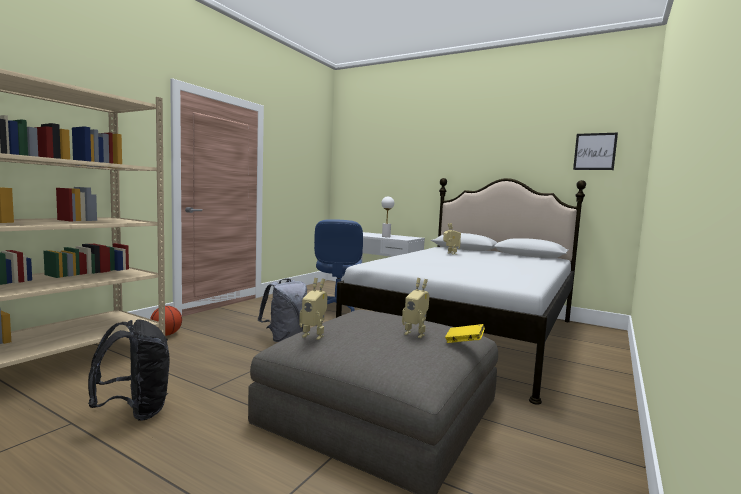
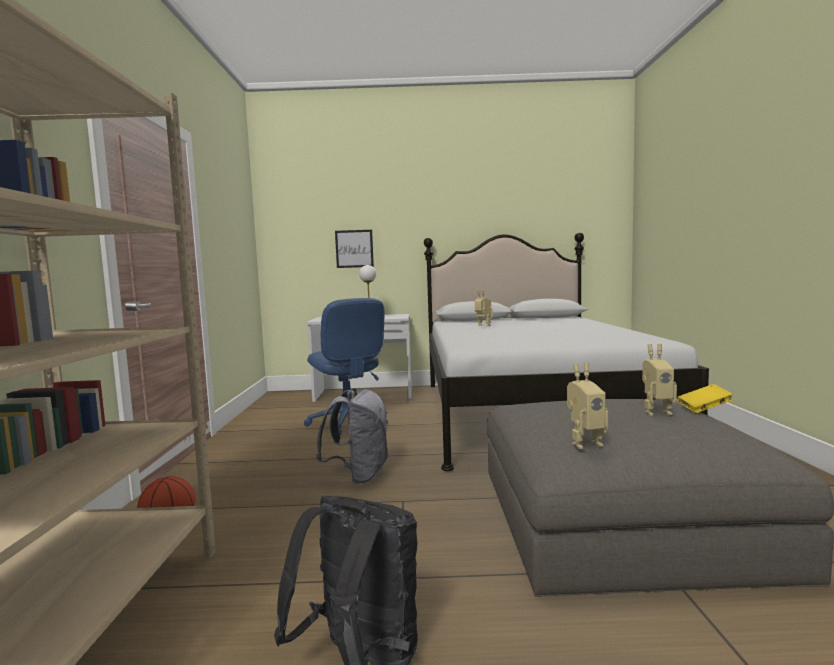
camera: 30 degrees left, 0 degrees up
picture [573,133,618,170] -> picture moved to [335,230,374,268]

